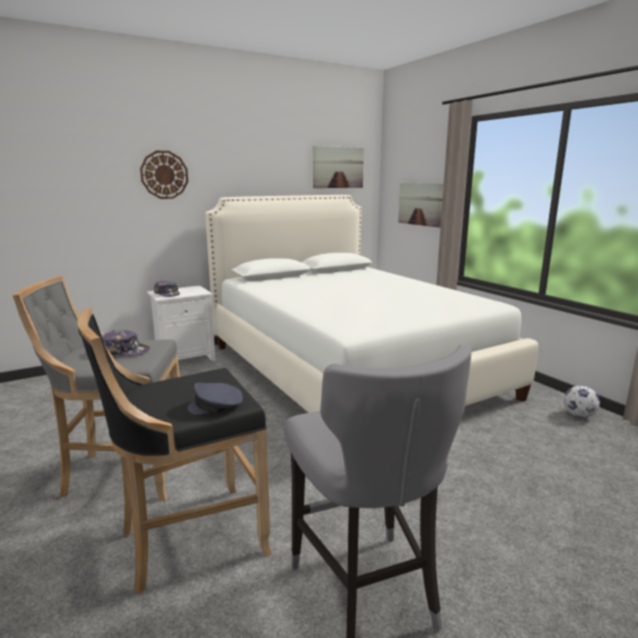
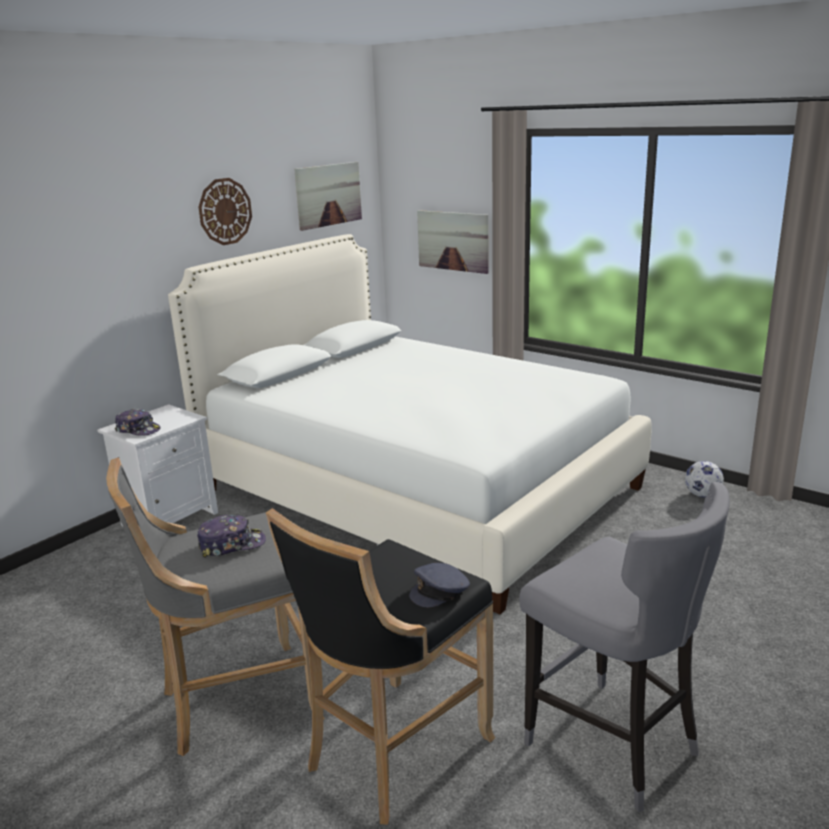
camera: 20 degrees left, 5 degrees up
wall clock [140,151,188,199] -> wall clock moved to [199,178,252,245]

